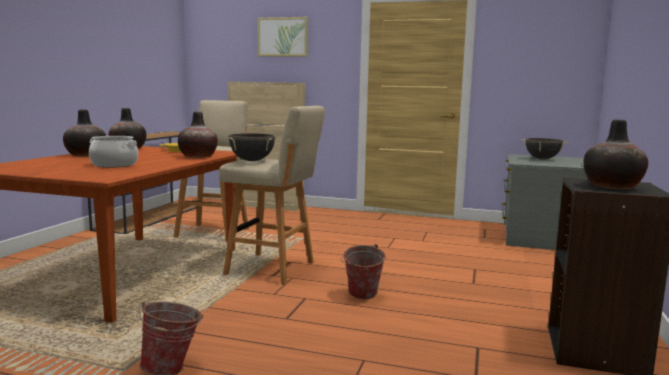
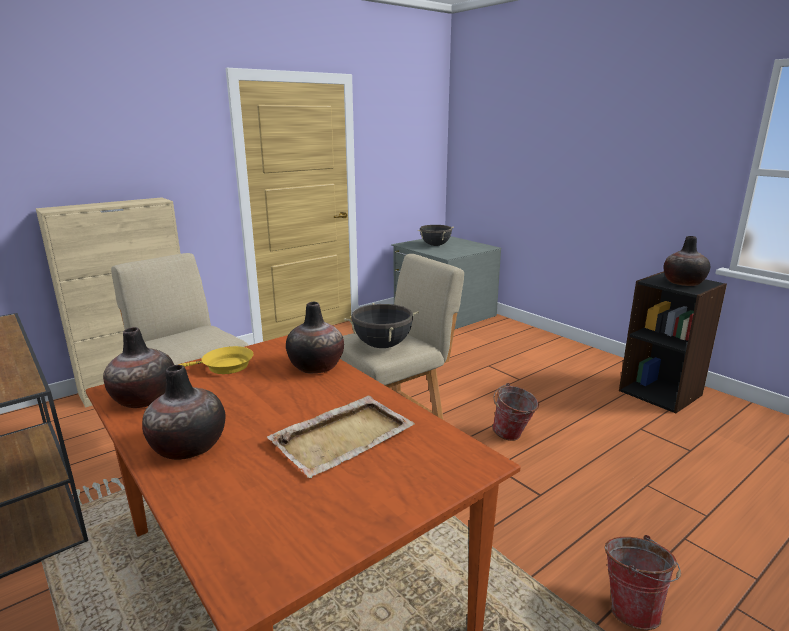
camera: 55 degrees left, 10 degrees up
cooking pot [89,136,138,167] -> beige tray [267,396,415,478]
picture [258,17,308,57] -> none

